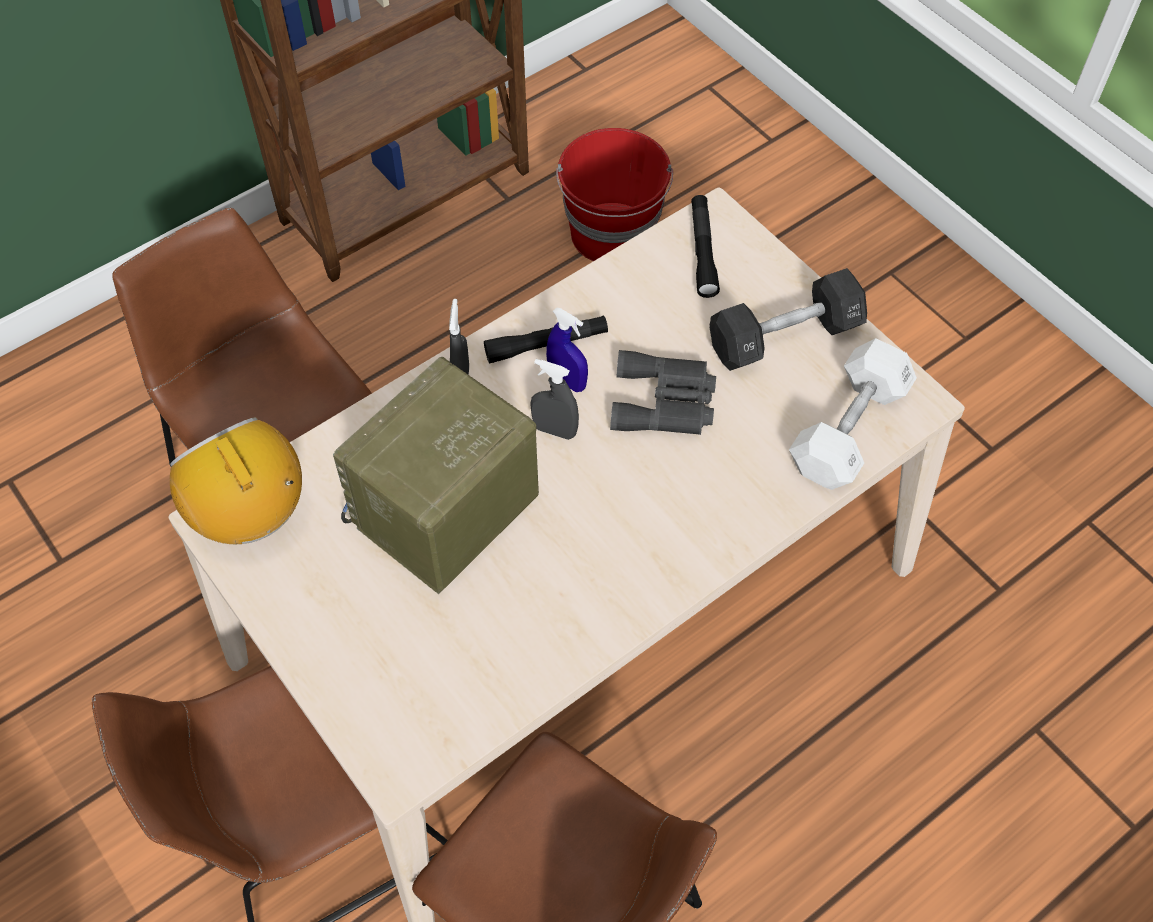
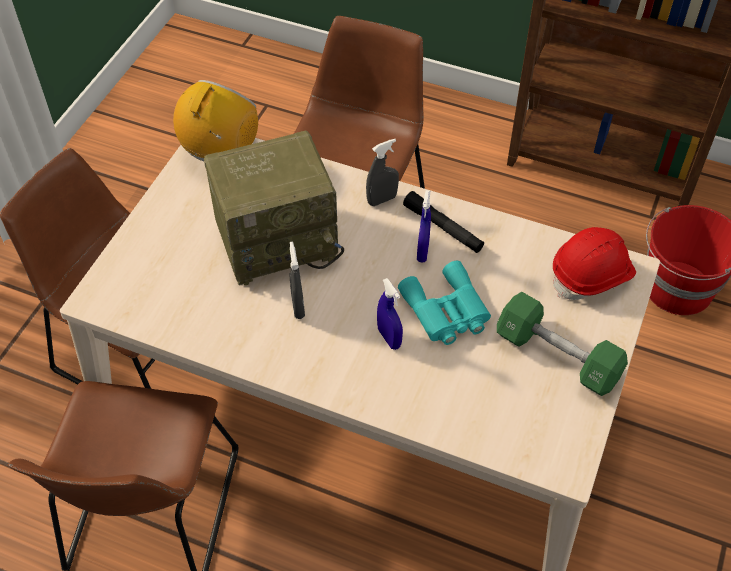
camera: 60 degrees right, 5 degrees down
radio [333,357,539,594] -> radio turned 150 degrees clockwise [204,131,344,286]
grey spray bottle [530,359,579,440] -> grey spray bottle moved to [290,242,305,319]
grey binoculars [610,350,716,435] -> turquoise binoculars [398,261,491,345]
black flashlight [691,195,720,298] -> red hard hat [553,227,636,300]
black dumbbell [709,268,867,371] -> green dumbbell [497,292,628,396]
white dumbbell [789,338,917,490] -> none
none -> blue spray bottle [377,278,403,350]

